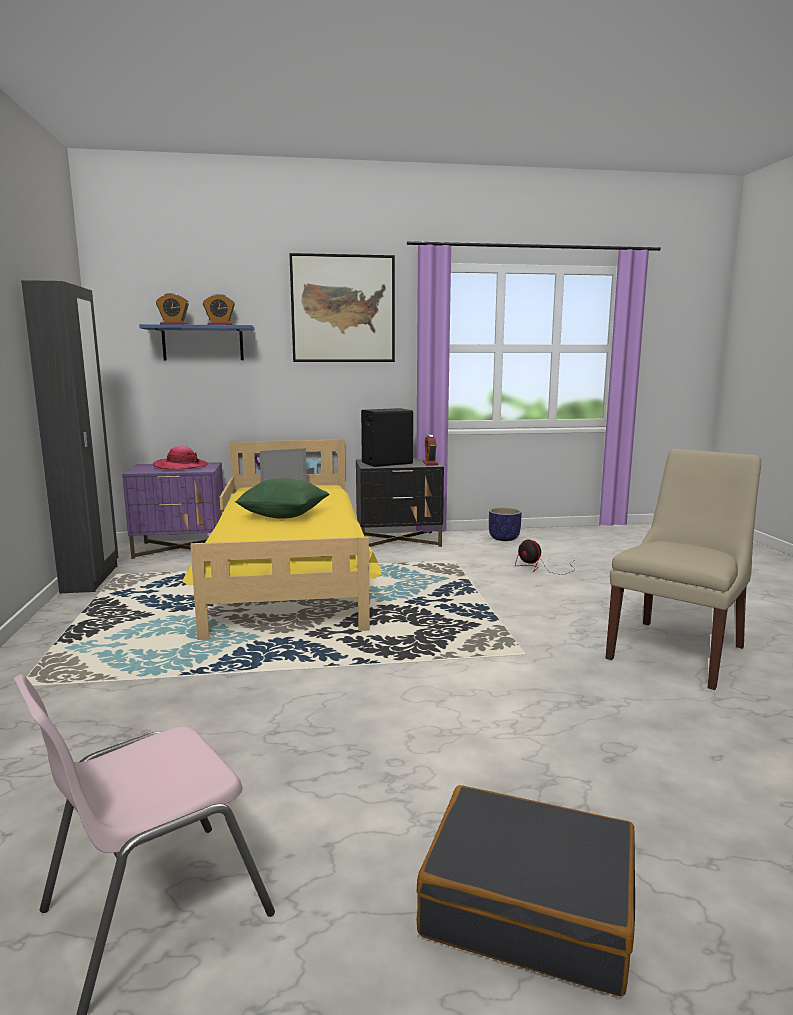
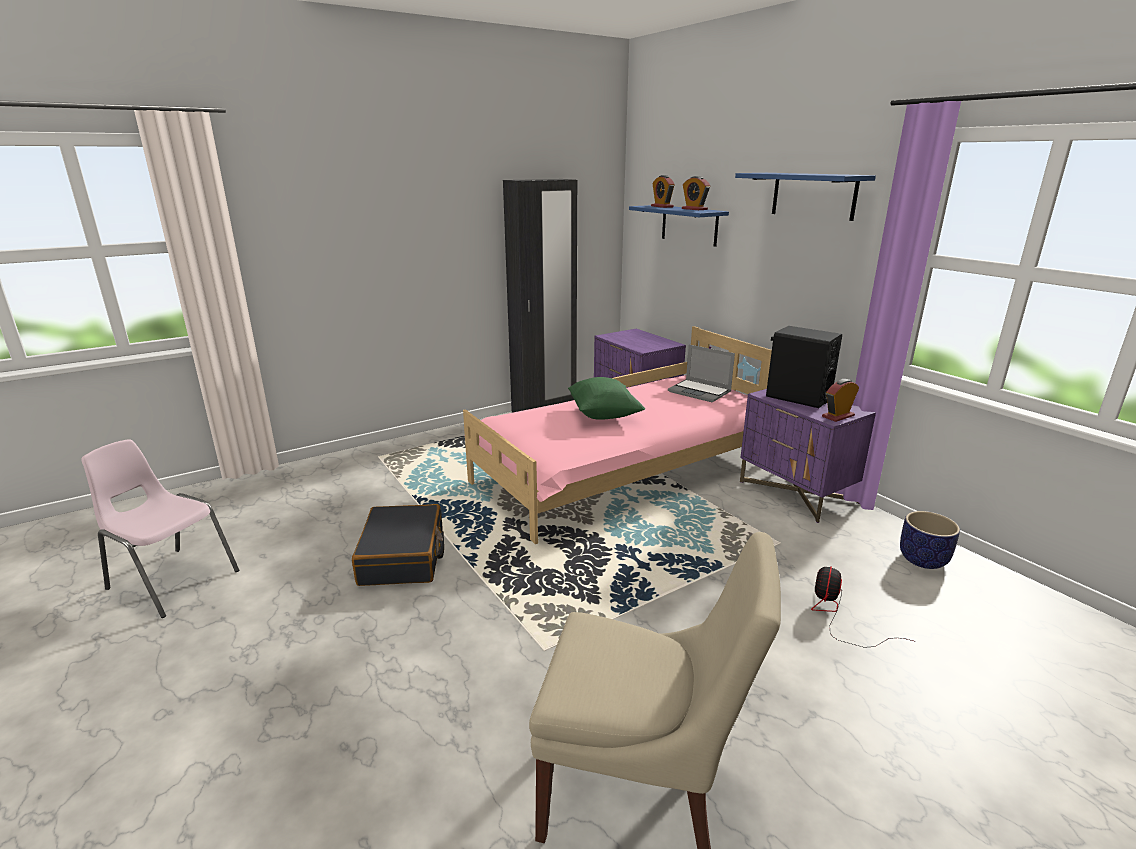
camera: 65 degrees right, 10 degrees up
hat [153,446,208,469] -> none
yellow bed [183,439,381,640] -> pink bed [463,326,772,544]
picture [289,253,395,362] -> blue shelf [735,173,876,221]
black nightstand [356,458,444,547] -> purple nightstand [740,389,876,523]
black suitcase [417,785,635,996] -> black suitcase moved to [352,504,444,586]

